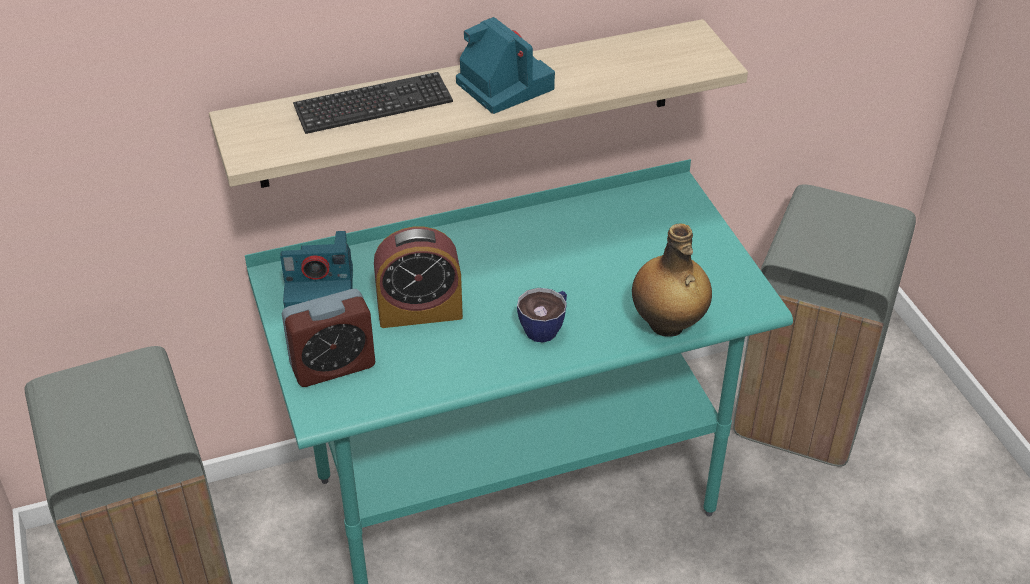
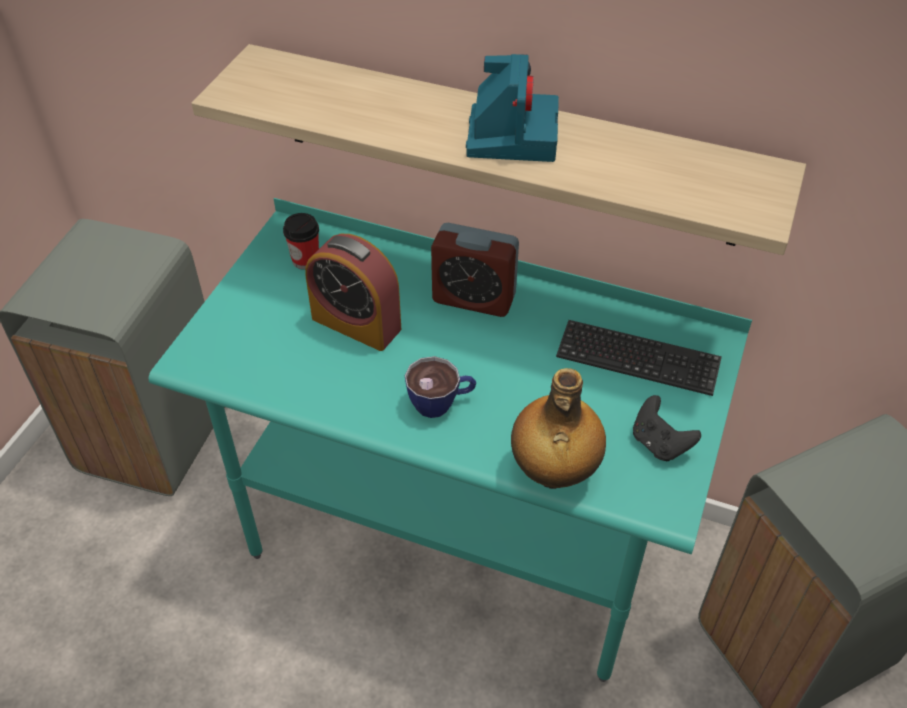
camera: 40 degrees right, 5 degrees up
camera [280,231,353,308] -> cup [283,213,319,270]
alarm clock [282,289,375,387] -> alarm clock moved to [431,223,519,317]
keyboard [293,72,453,134] -> keyboard moved to [556,320,722,396]
none -> black game controller [633,395,701,461]

